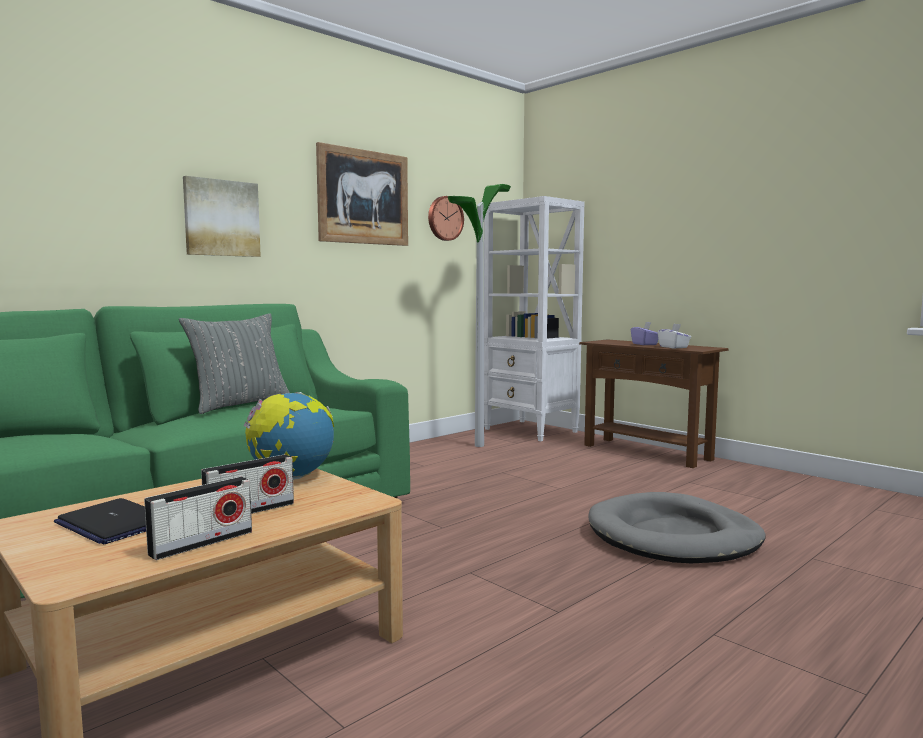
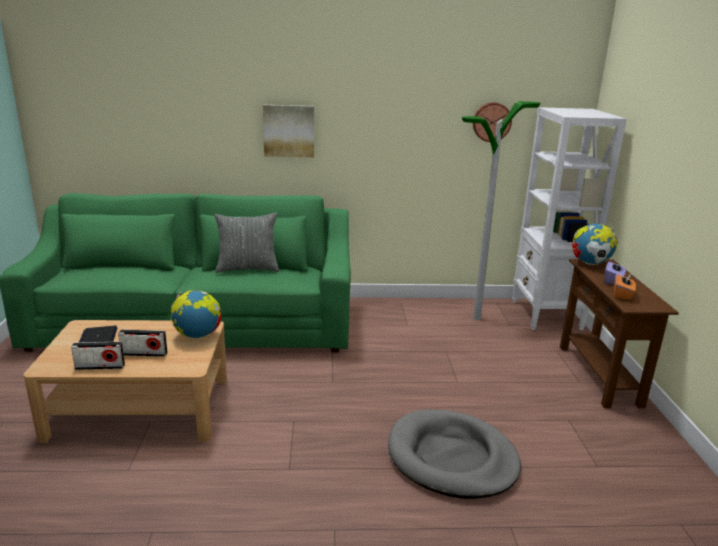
camera: 40 degrees right, 15 degrees up
picture [316,142,408,246] -> none
white tissue box [658,324,691,348] -> orange tissue box [614,273,636,300]
none -> globe [572,224,618,265]

